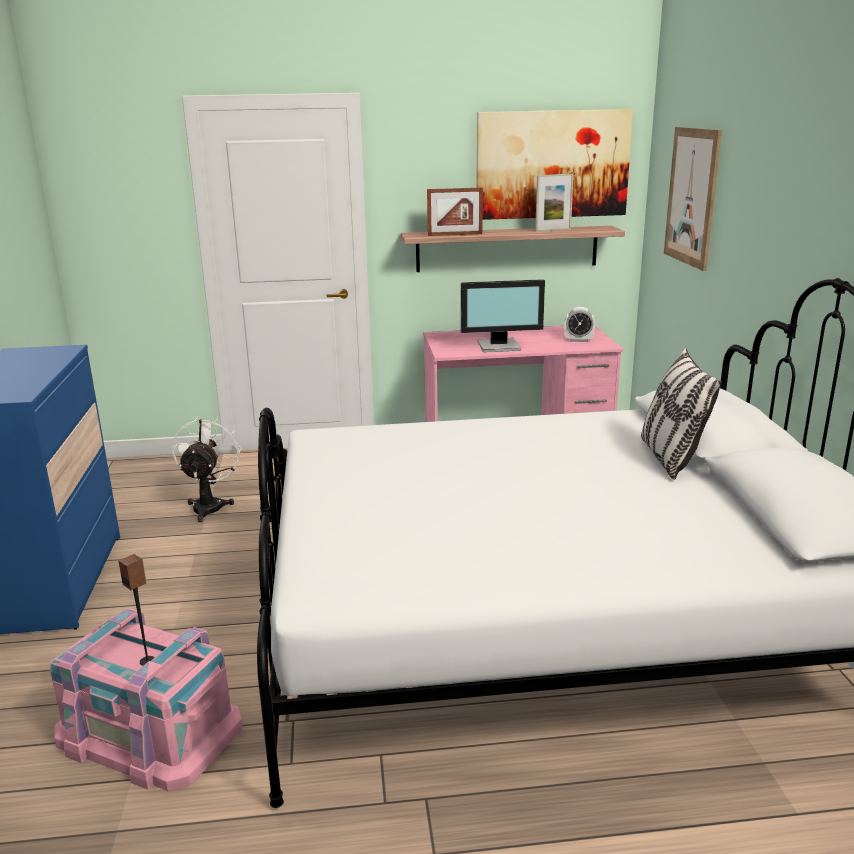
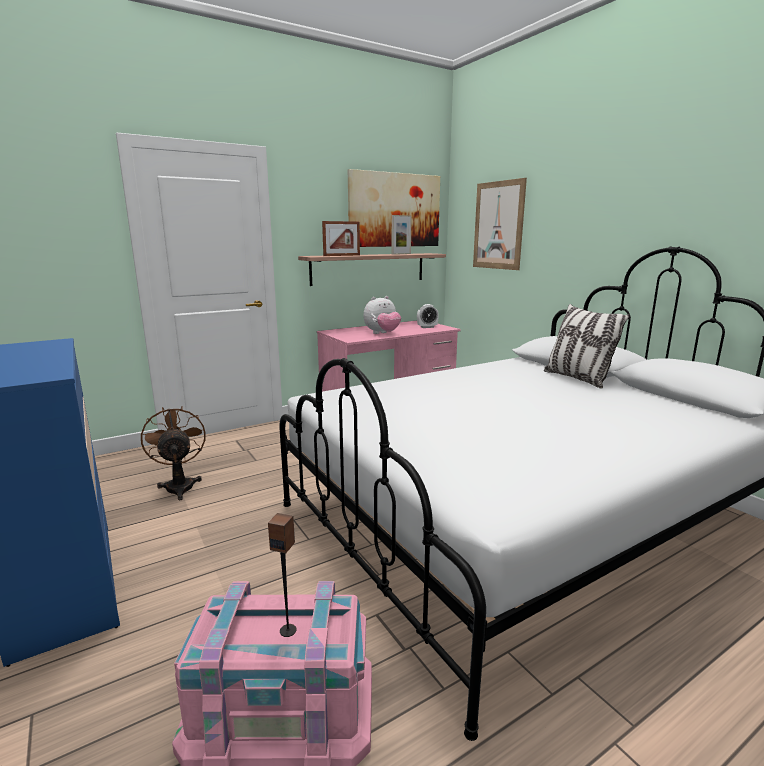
camera: 25 degrees left, 5 degrees down
white fan [172,416,242,522] -> brown fan [141,407,206,500]
monitor [461,279,545,352] -> plush toy [364,296,401,334]

